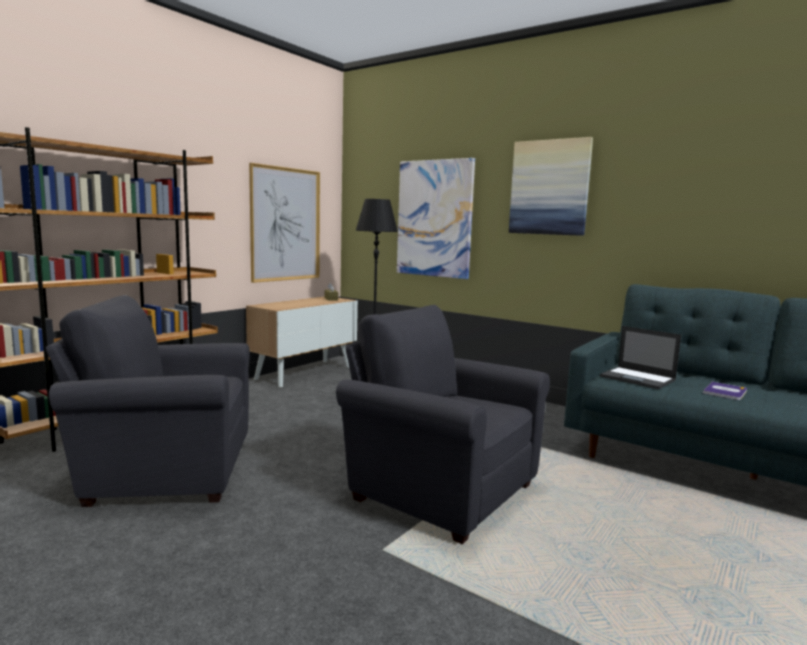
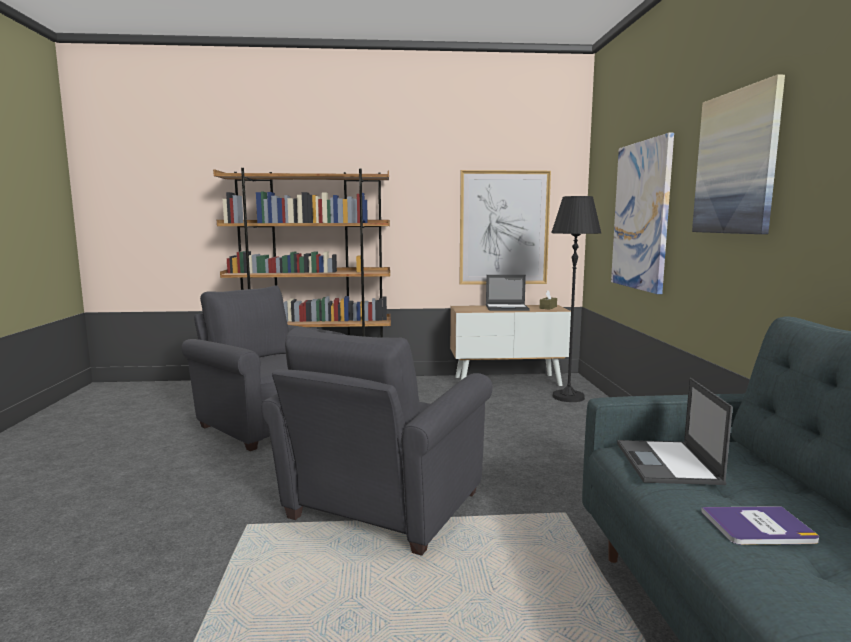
camera: 50 degrees right, 0 degrees up
grey armchair [336,305,550,544] -> grey armchair turned 150 degrees counterclockwise [261,327,493,556]
none -> laptop [486,275,530,311]

